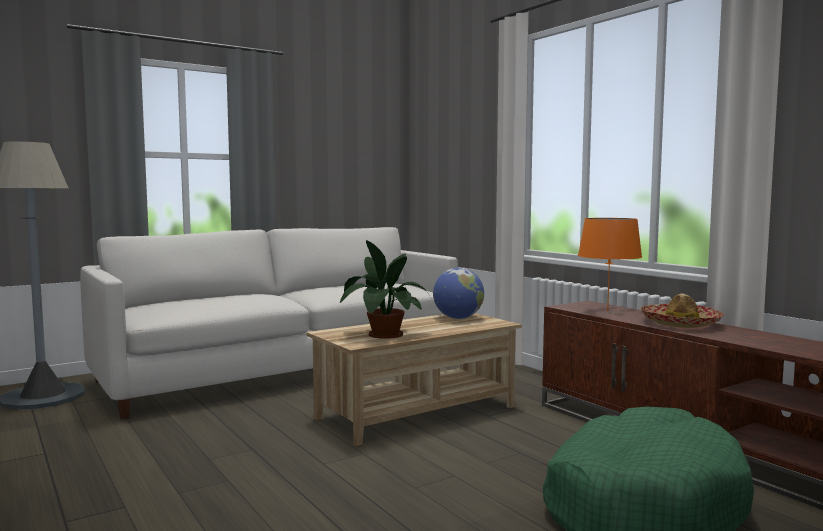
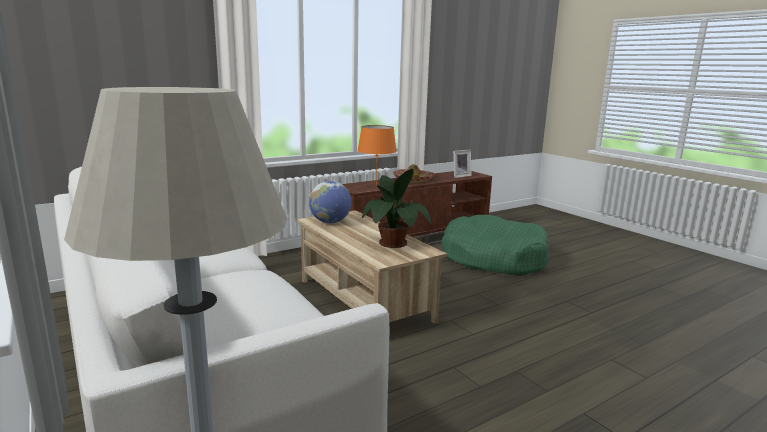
camera: 90 degrees left, 10 degrees up
none -> picture frame [453,150,472,178]

